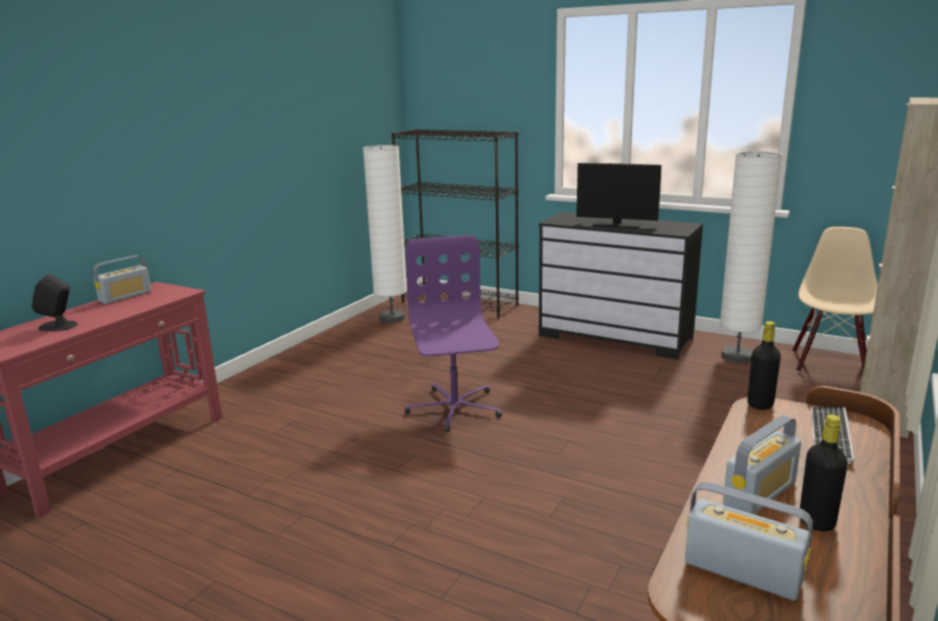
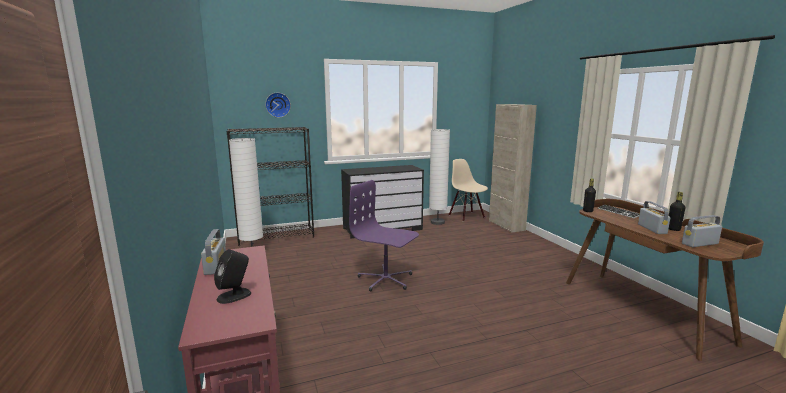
camera: 50 degrees left, 5 degrees down
monitor [576,163,661,228] -> none
none -> wall clock [265,92,291,118]

